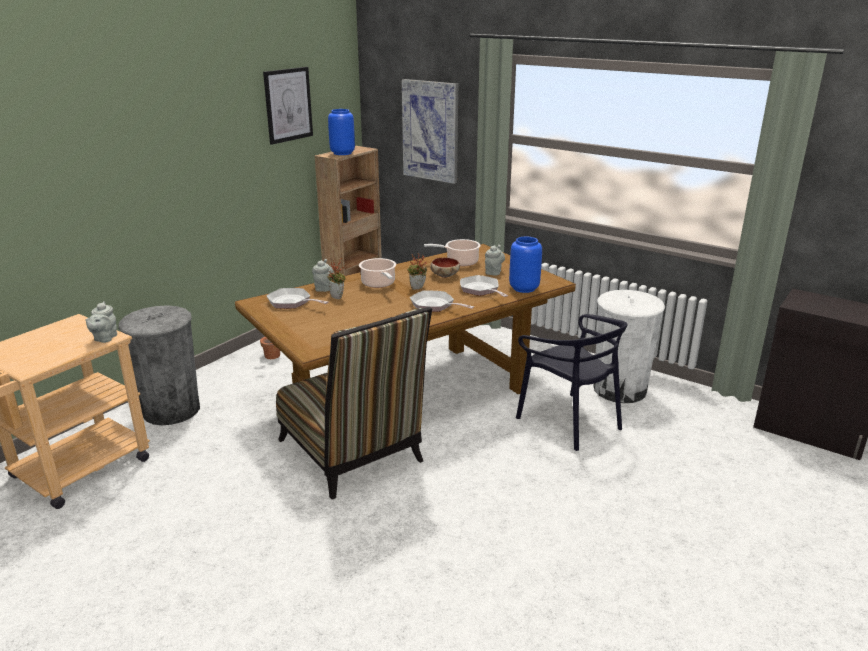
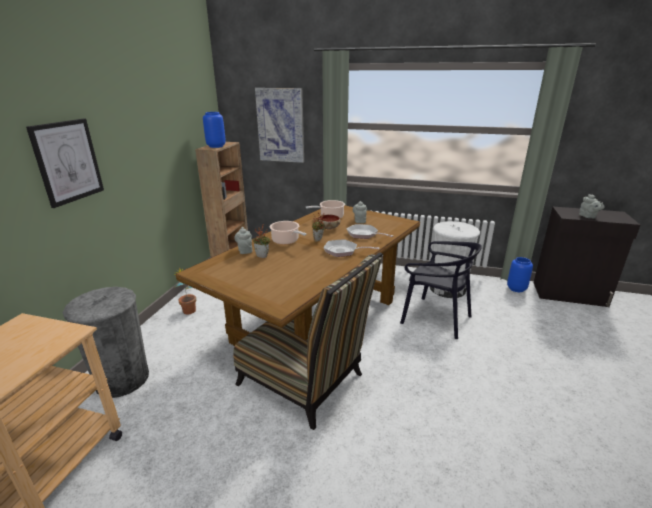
camera: 20 degrees left, 0 degrees up
grey teapot [85,301,117,343] -> grey teapot moved to [579,194,605,218]
picture [263,67,313,145] -> picture moved to [26,119,104,208]
frying pan [266,288,328,309] -> none
blue vase [509,237,542,293] -> blue vase moved to [507,257,533,292]

